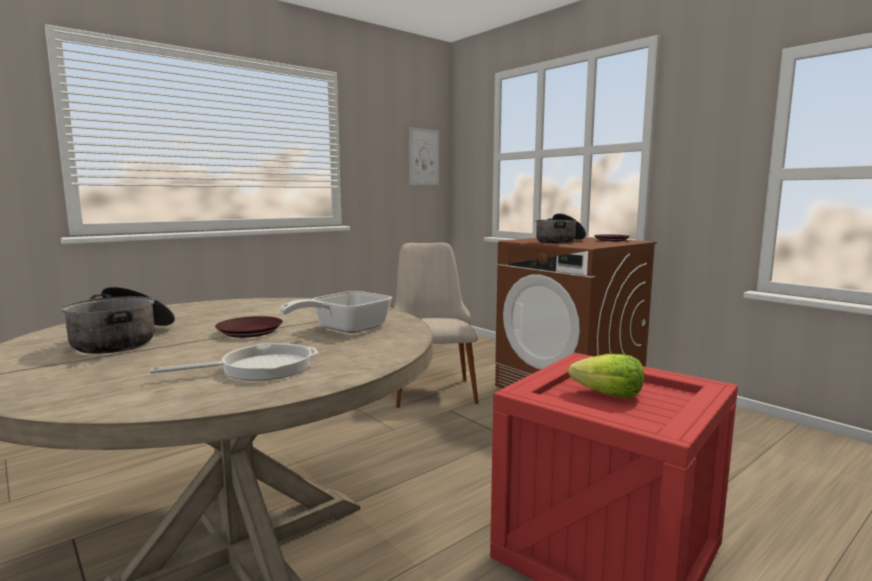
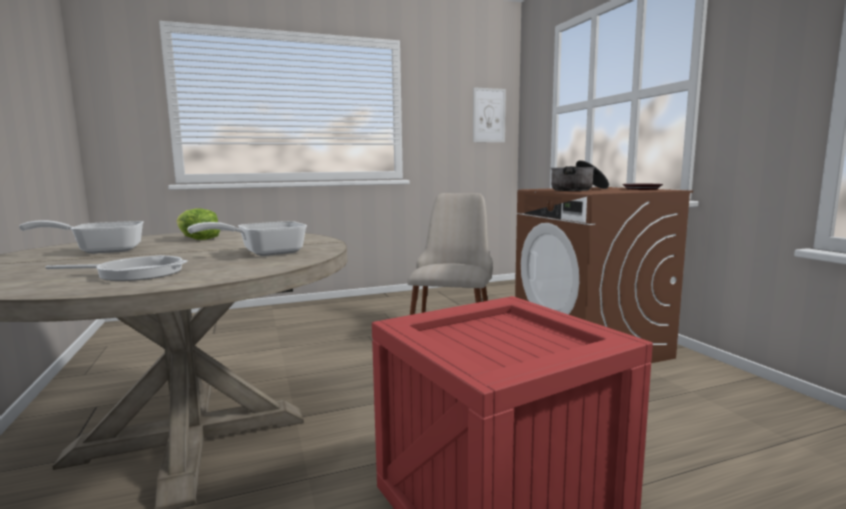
camera: 20 degrees right, 0 degrees up
cooking pot [61,286,175,354] -> frying pan [19,220,144,254]
brown plate [215,316,283,338] -> none
lettuce [568,354,644,398] -> lettuce moved to [177,208,220,240]

